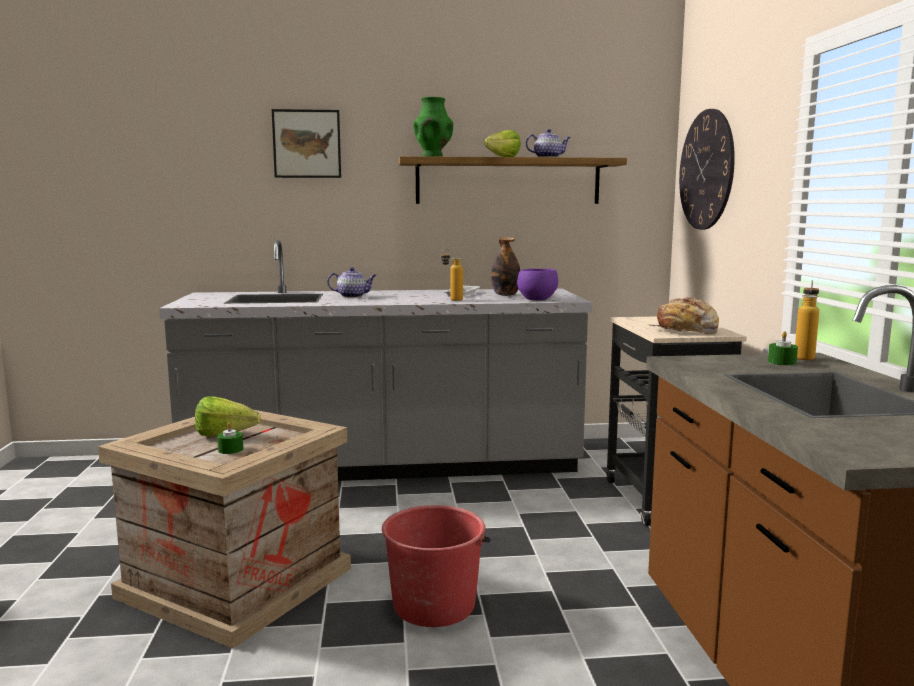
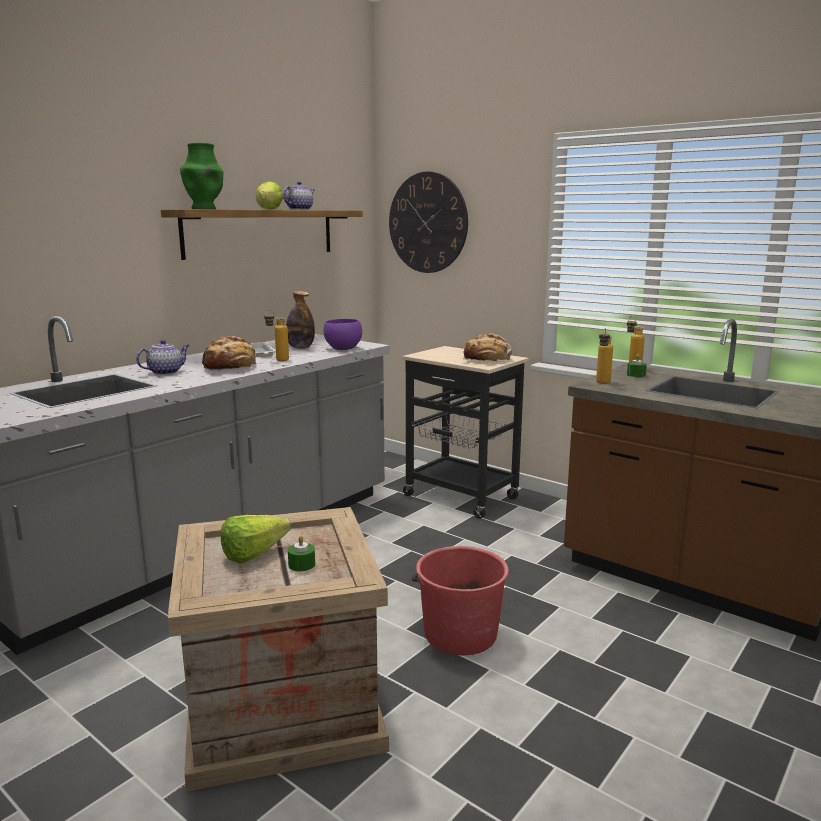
camera: 45 degrees left, 5 degrees up
picture [272,109,341,178] -> none
none -> bread [202,336,257,371]
none -> bottle [596,328,613,384]

